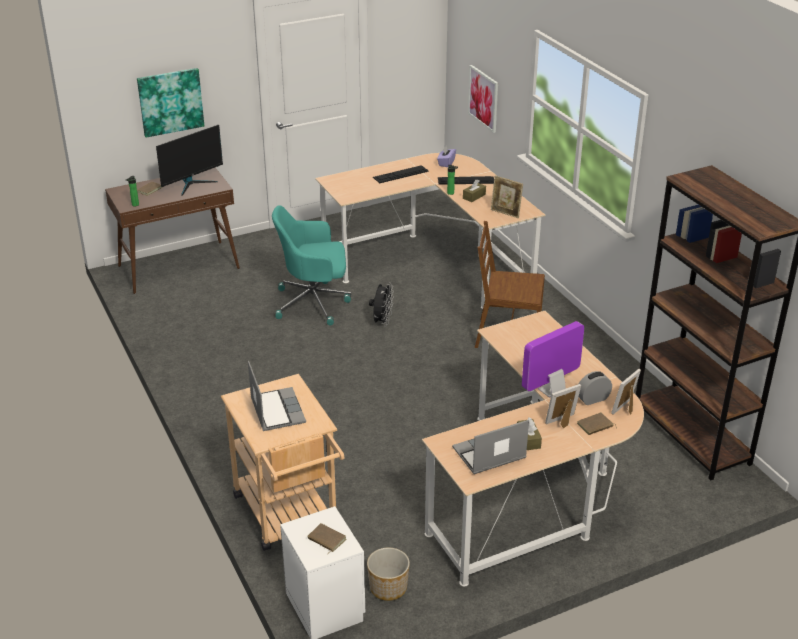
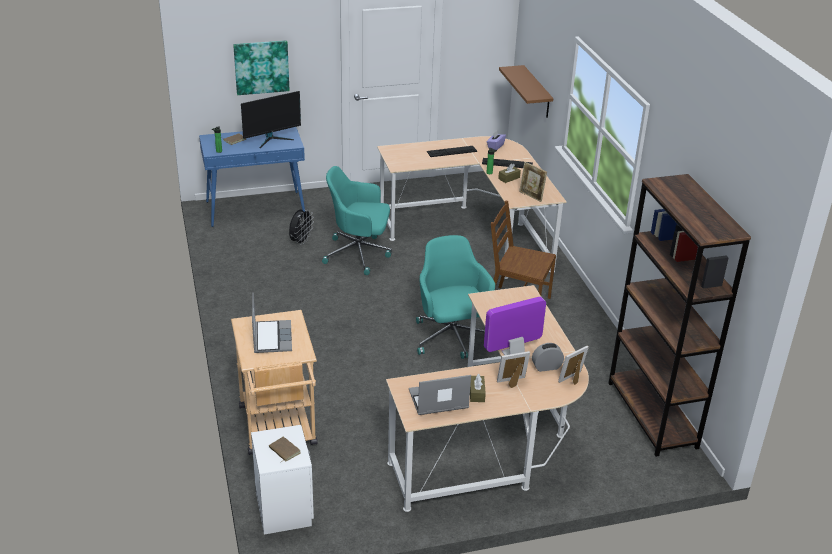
camera: 10 degrees right, 0 degrees up
brown console table [105,167,240,294] -> blue console table [199,127,305,227]
planter [367,548,410,601] -> none
black fan [369,282,394,326] -> black fan moved to [289,209,314,245]
picture [468,65,498,133] -> brown shelf [499,65,554,118]
brown book [577,412,617,435] -> none
none -> turquoise office chair [416,235,495,359]

